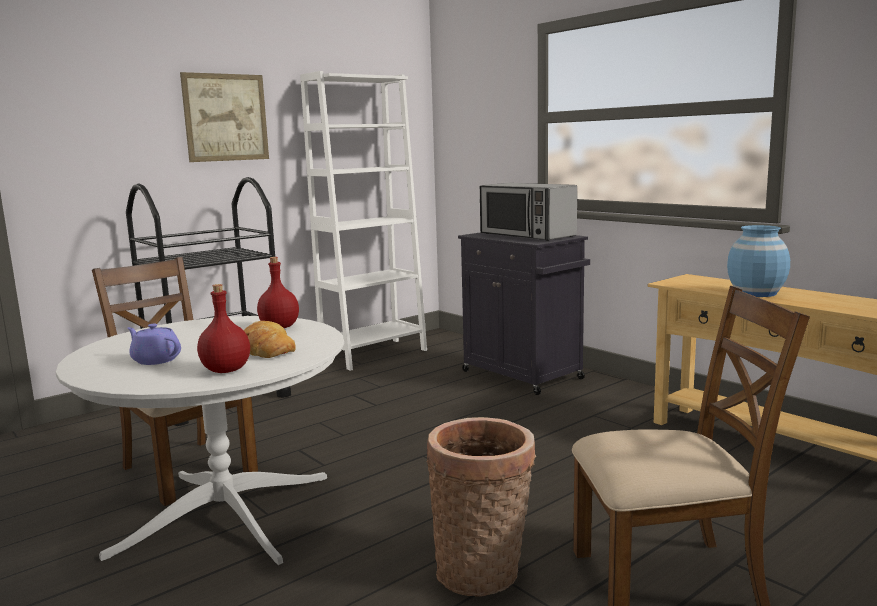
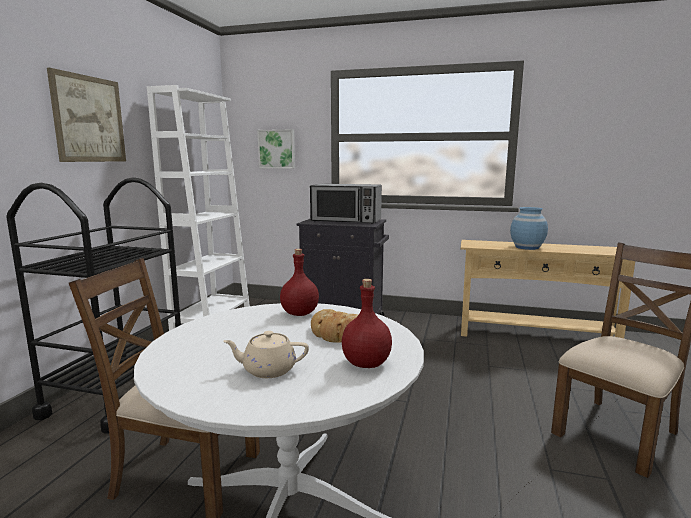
camera: 35 degrees left, 0 degrees up
purple teapot [127,324,181,365] -> beige teapot [223,331,309,378]
basket [427,417,536,597] -> none
none -> picture [257,129,295,169]

